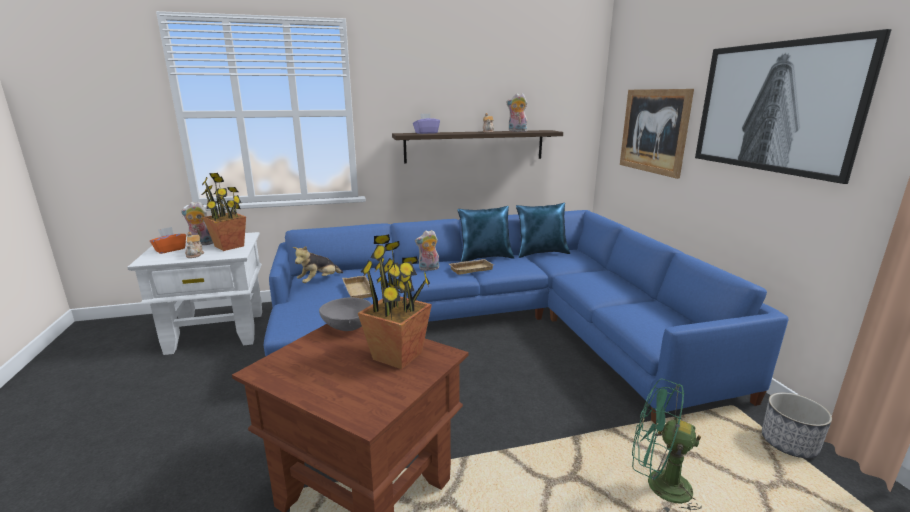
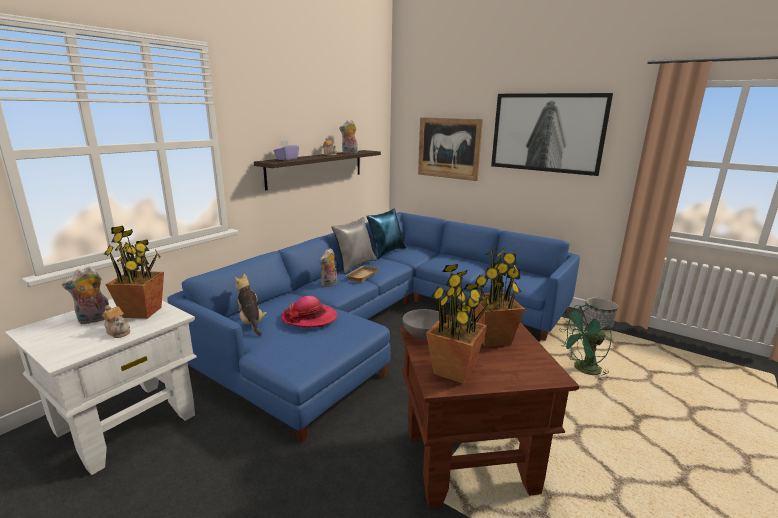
camera: 40 degrees left, 0 degrees up
orange tissue box [150,227,186,254] -> none
plush toy [293,246,343,283] -> plush toy turned 150 degrees clockwise [235,274,267,336]
beige tray [342,276,372,299] -> hat [281,296,337,328]
blue pillow [457,206,514,262] -> grey pillow [331,217,377,273]
none -> potted plant [426,264,492,384]

